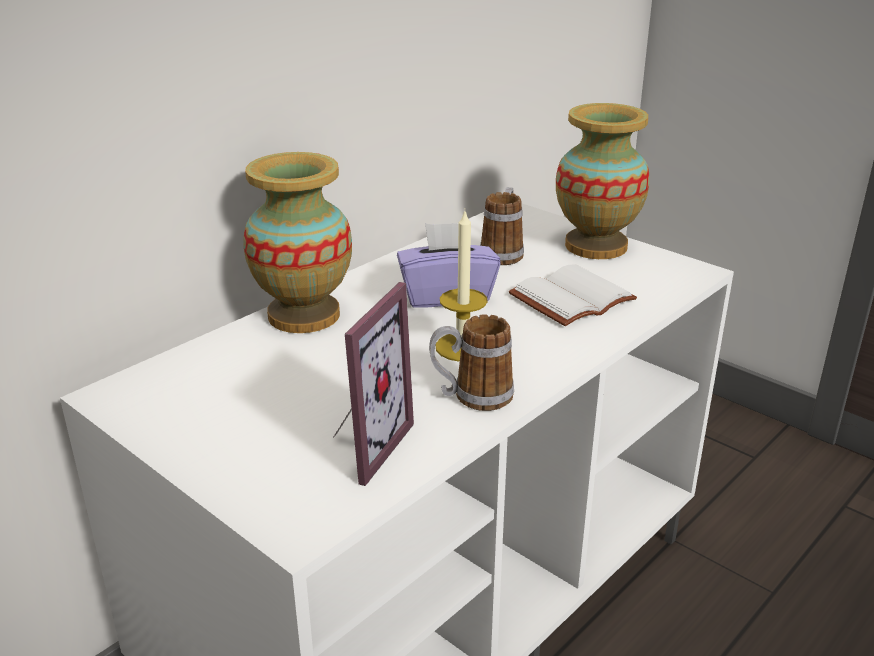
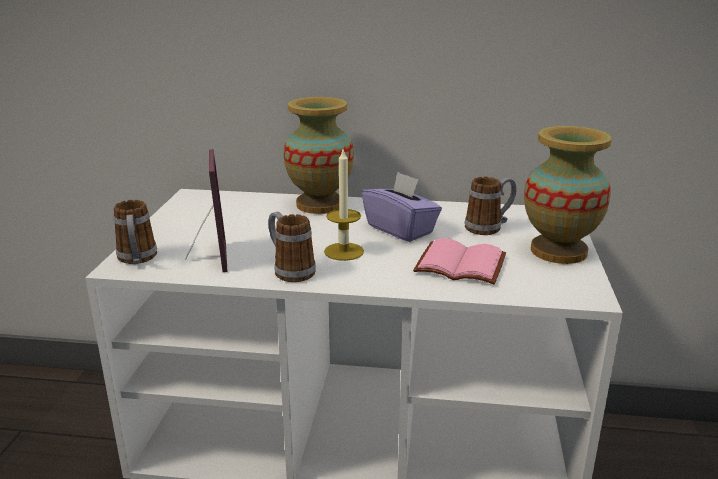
camera: 55 degrees right, 5 degrees down
picture frame [332,282,414,486] -> picture frame turned 90 degrees counterclockwise [186,149,228,272]
white book [509,264,637,326] -> pink book [413,238,506,284]
none -> mug [114,200,157,264]

